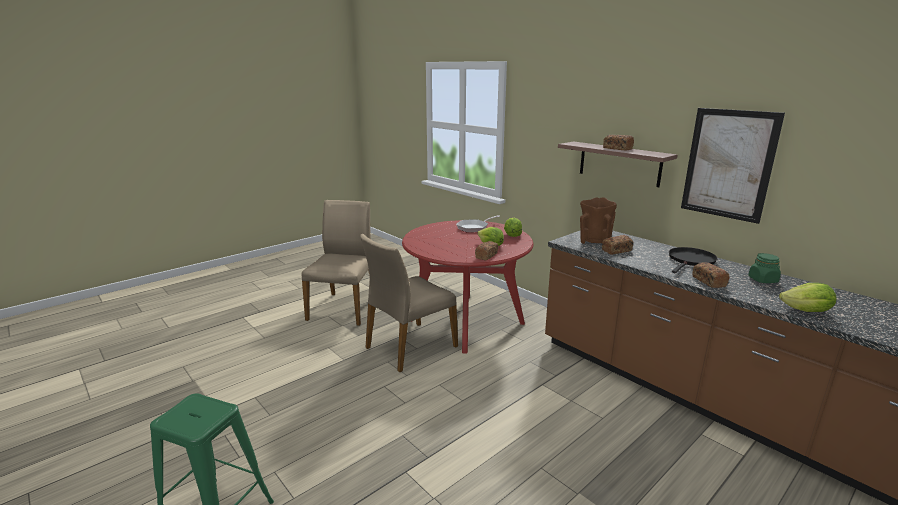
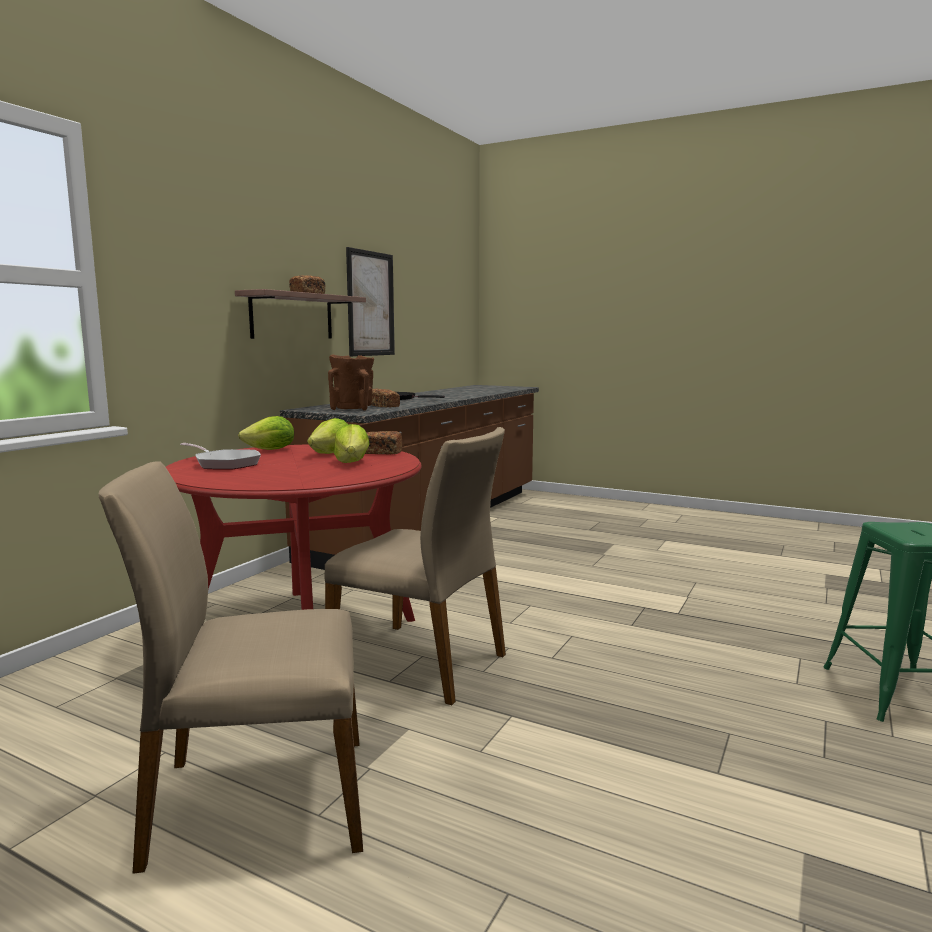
camera: 110 degrees left, 10 degrees down
bread [692,263,730,288] -> none
green jar [748,253,781,283] -> none
lettuce [779,283,836,312] -> lettuce moved to [334,424,370,463]

